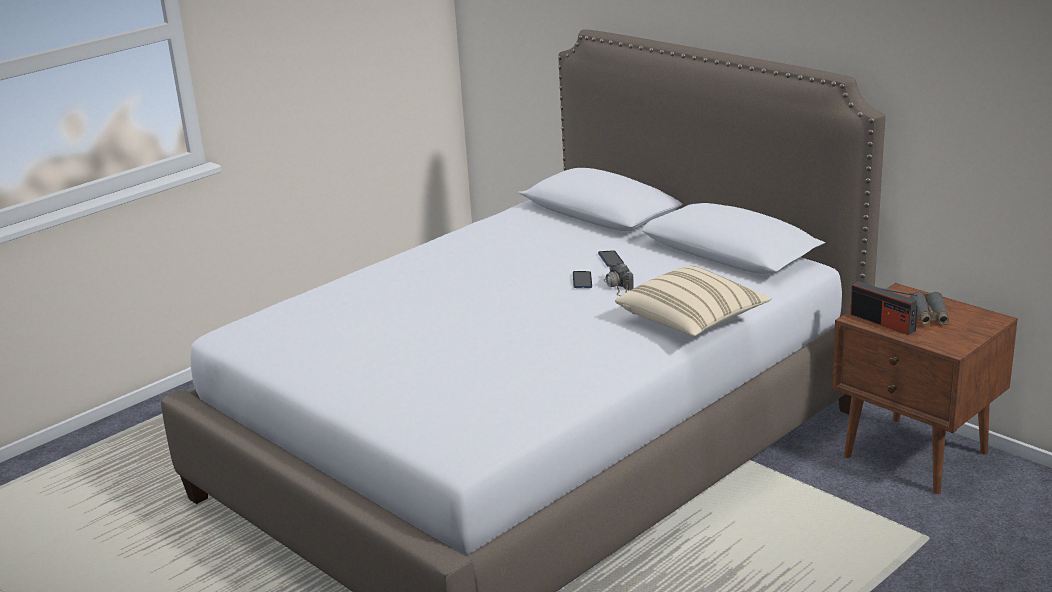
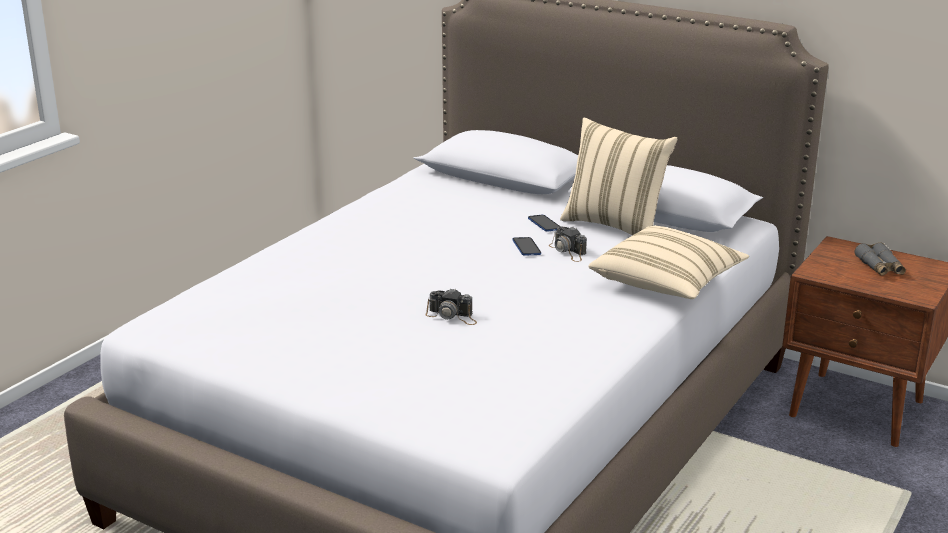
camera: 15 degrees left, 0 degrees up
radio [850,281,918,335] -> none
none -> camera [426,288,477,325]
none -> beige pillow [560,118,678,235]

